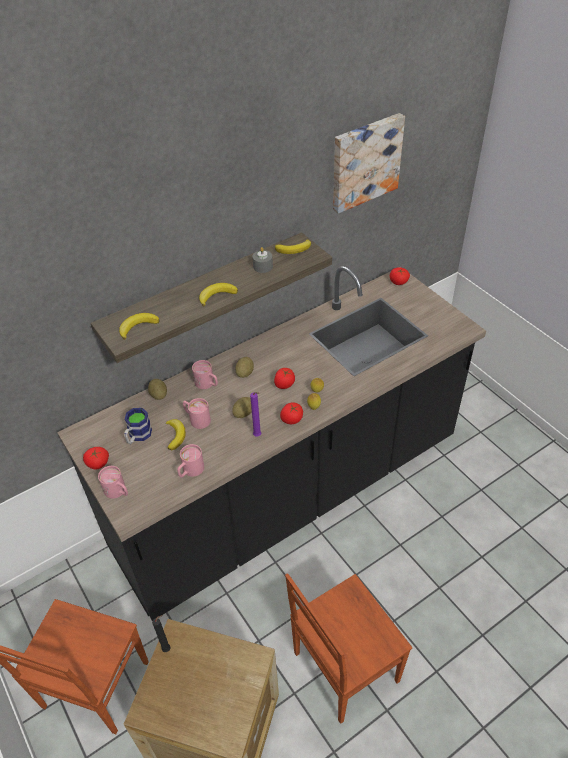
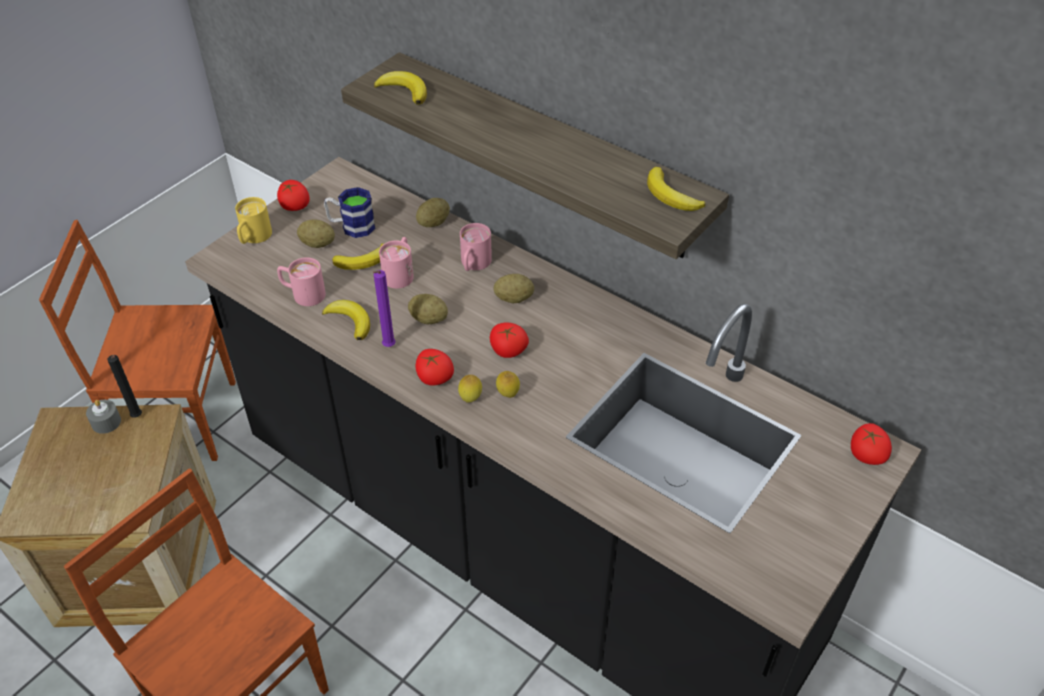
camera: 70 degrees right, 0 degrees up
pink mug [98,466,128,499] -> yellow mug [235,197,272,244]
banana [199,283,238,307] -> banana moved to [322,300,370,340]
grey candle [253,247,273,273] -> grey candle moved to [86,400,121,434]
picture [333,113,405,214] -> none
none -> potato [297,220,335,248]

